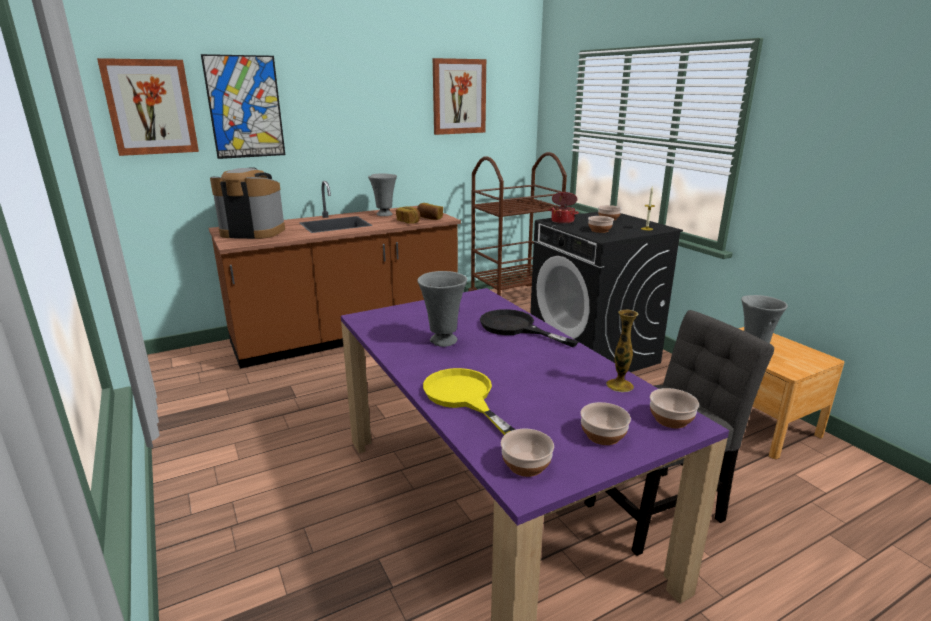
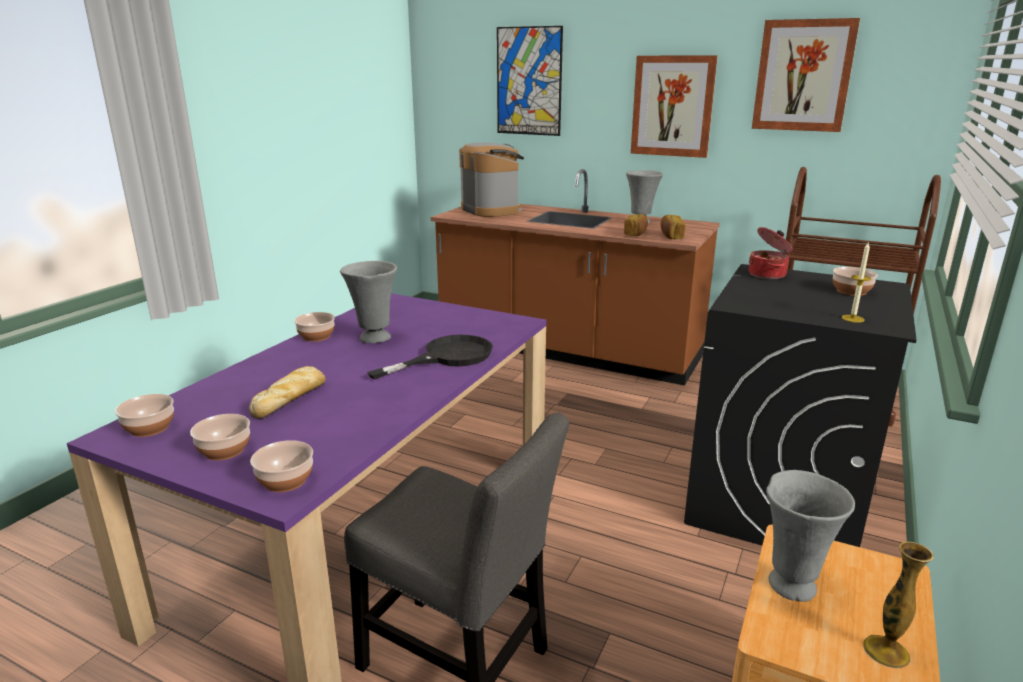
camera: 55 degrees right, 0 degrees up
picture [97,58,199,156] -> picture moved to [631,55,718,158]
yellow frying pan [423,368,515,435] -> none
black frying pan [480,309,579,347] -> black frying pan turned 45 degrees clockwise [367,335,493,380]
bowl [588,216,614,233] -> bowl moved to [294,312,335,342]
vase [606,310,638,392] -> vase moved to [863,541,934,669]
none -> bread [249,366,326,419]

